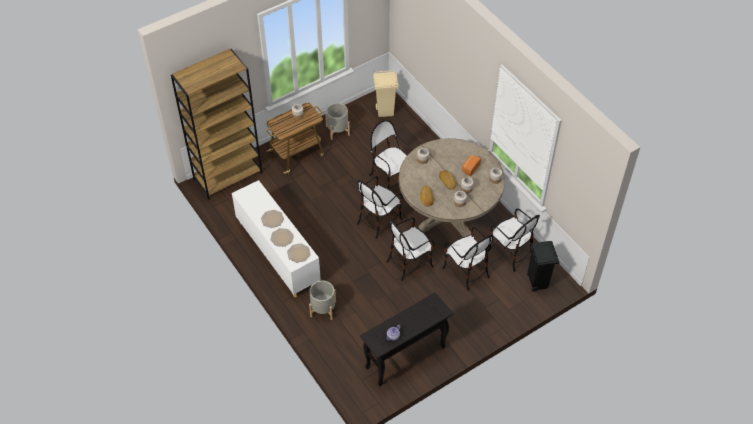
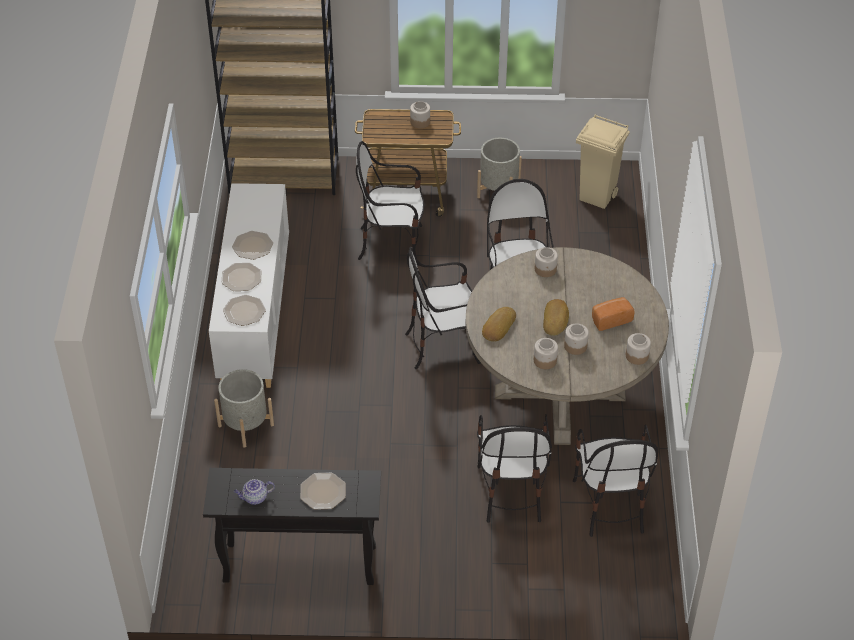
camera: 35 degrees right, 5 degrees down
chair [386,218,435,281] -> chair moved to [356,141,424,266]
black trash can [527,241,560,292] -> none
none -> plate [300,473,346,509]

